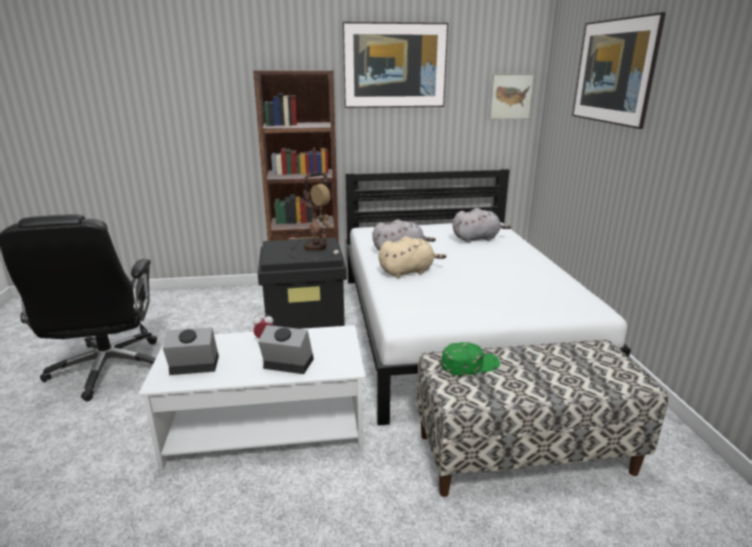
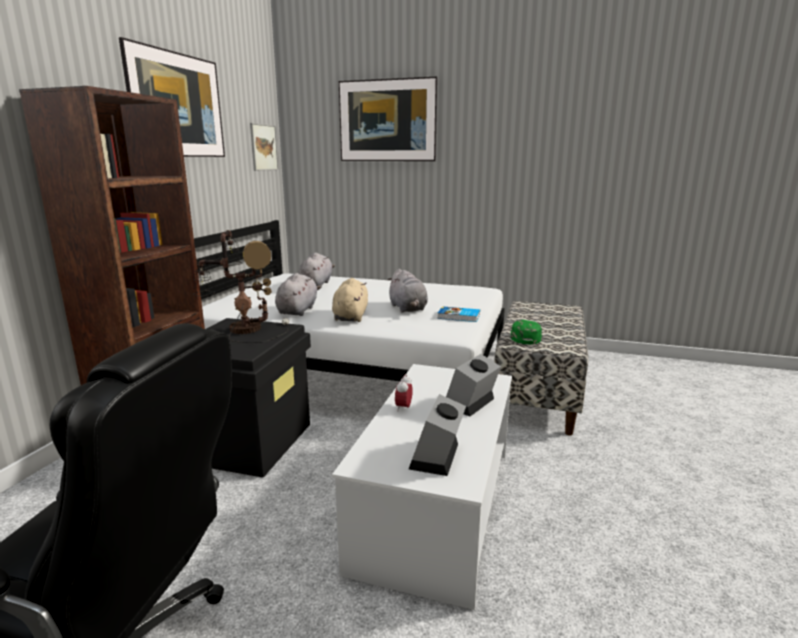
camera: 65 degrees left, 5 degrees down
none -> grey plush toy [387,269,428,312]
none -> book [437,306,480,322]

